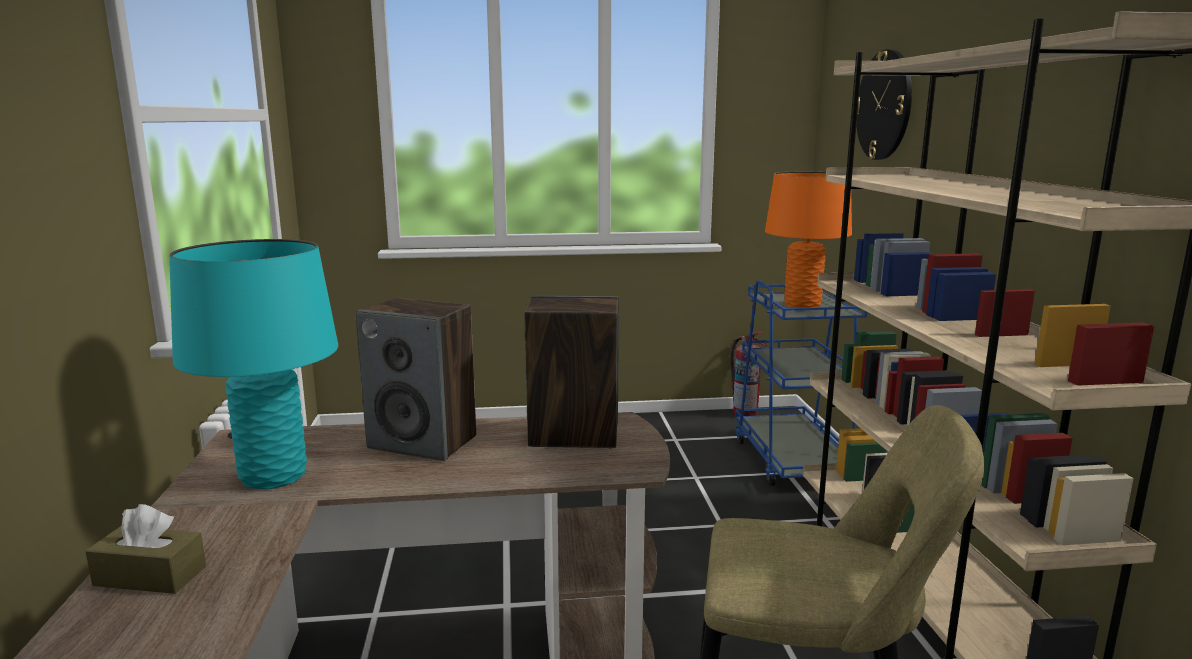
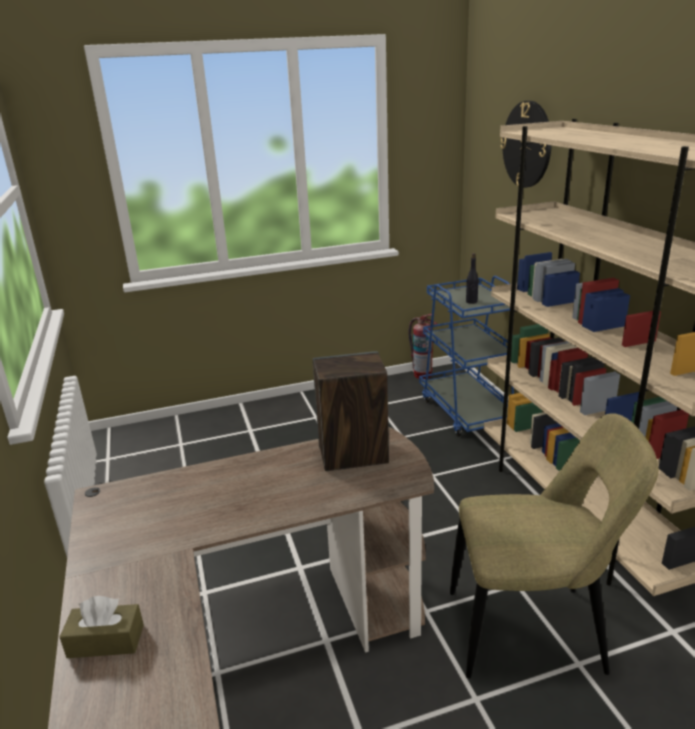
camera: 10 degrees left, 10 degrees up
turquoise table lamp [169,239,338,489] -> none
speaker [355,298,476,461] -> none
orange table lamp [765,172,852,308] -> black bottle [466,253,478,304]

